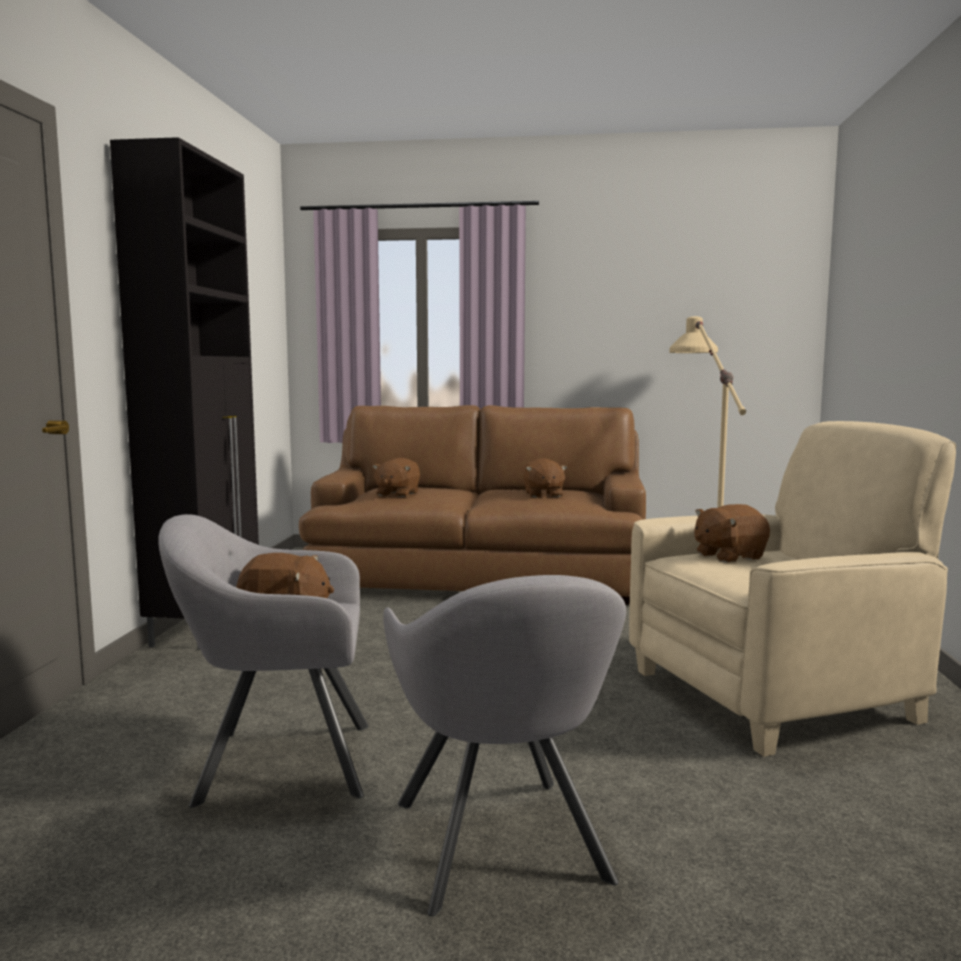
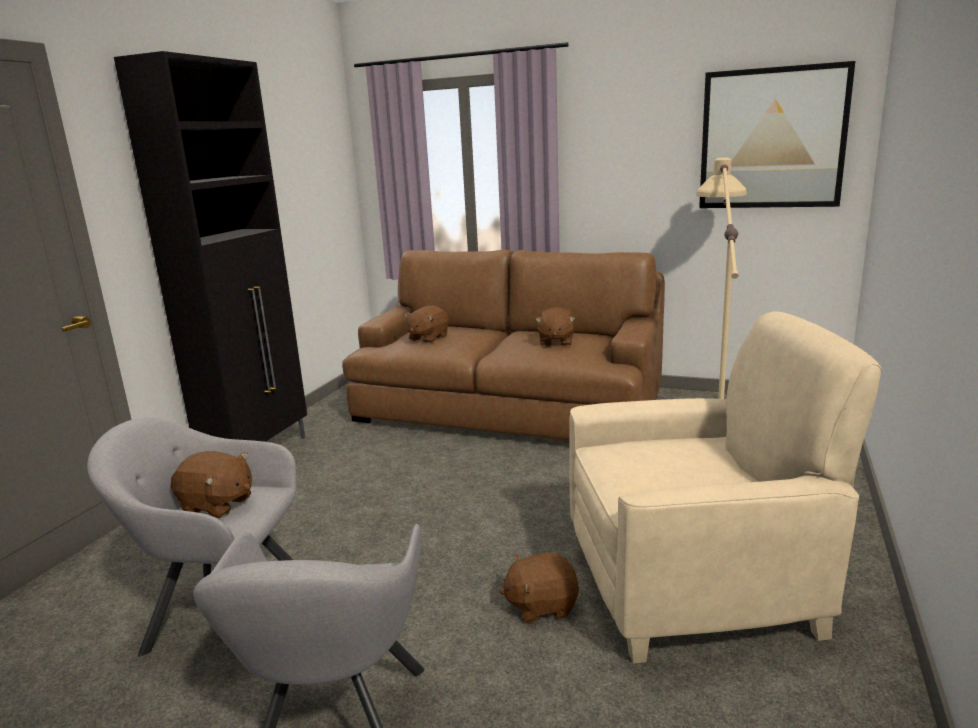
camera: 15 degrees right, 10 degrees up
brown plush toy [694,504,770,563] -> brown plush toy moved to [500,552,579,623]
none -> picture [699,61,855,208]

